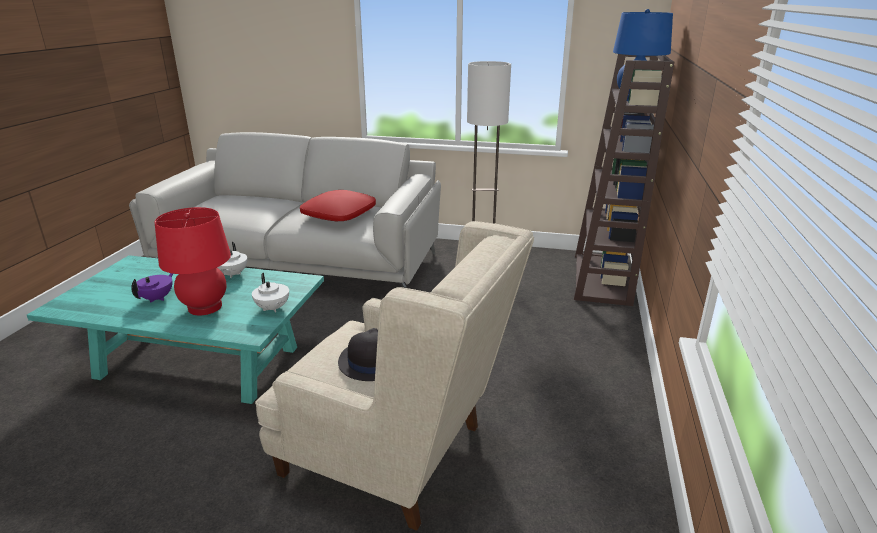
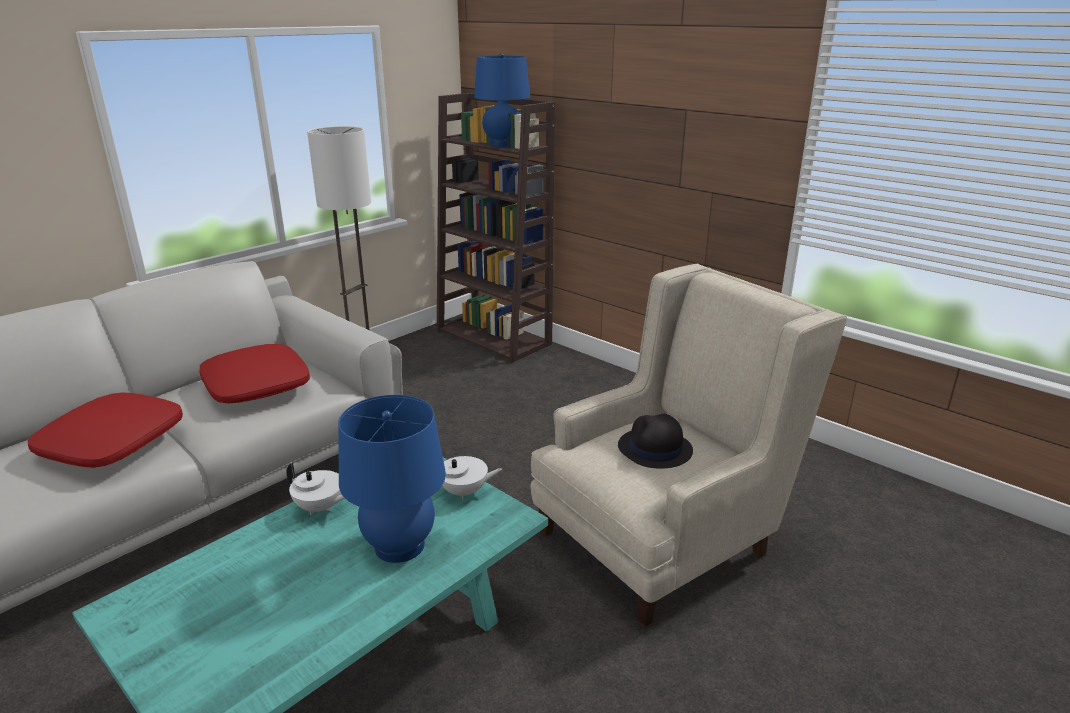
camera: 60 degrees left, 0 degrees up
purple teapot [131,273,173,303] -> none
red table lamp [155,207,231,315] -> blue table lamp [338,395,446,563]
none -> red pillow [28,393,183,468]

